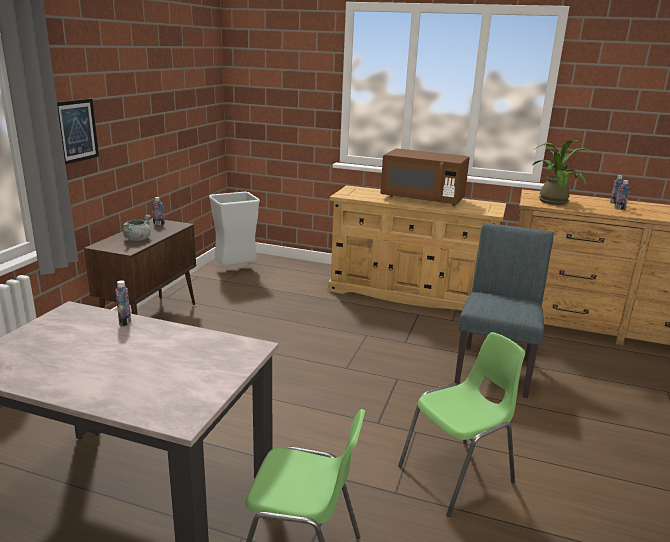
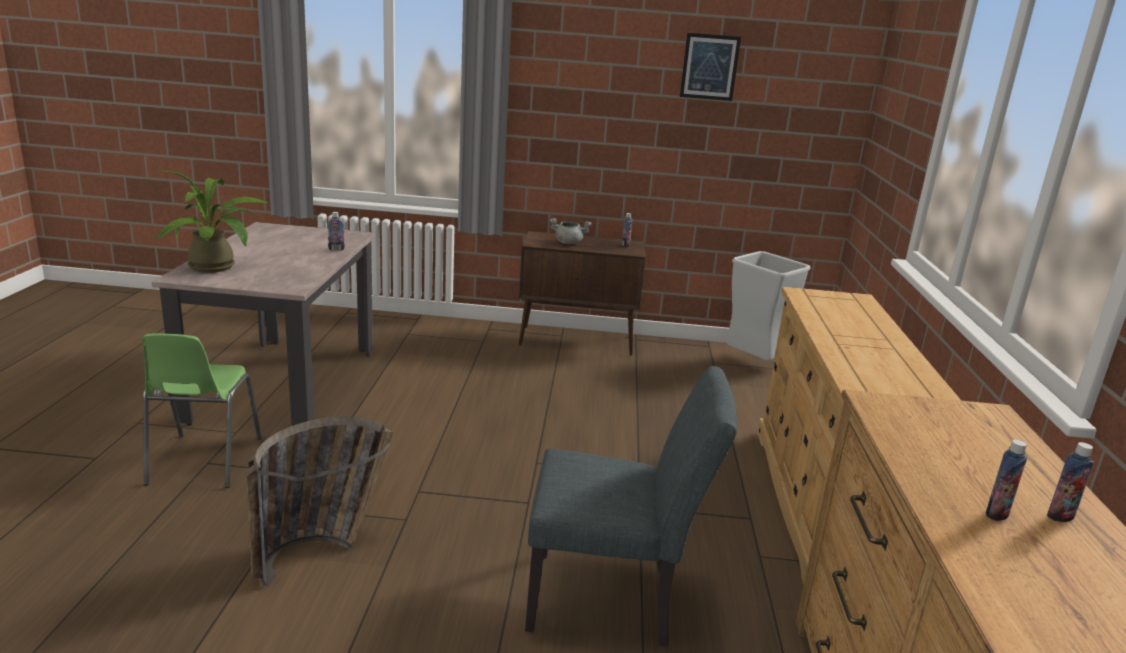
camera: 75 degrees right, 0 degrees up
picture [57,99,99,165] -> picture moved to [680,33,741,101]
brown microwave [381,148,470,206] -> none
green chair [398,332,525,517] -> basket [246,416,393,587]
potted plant [532,140,595,205] -> potted plant moved to [155,170,270,273]

